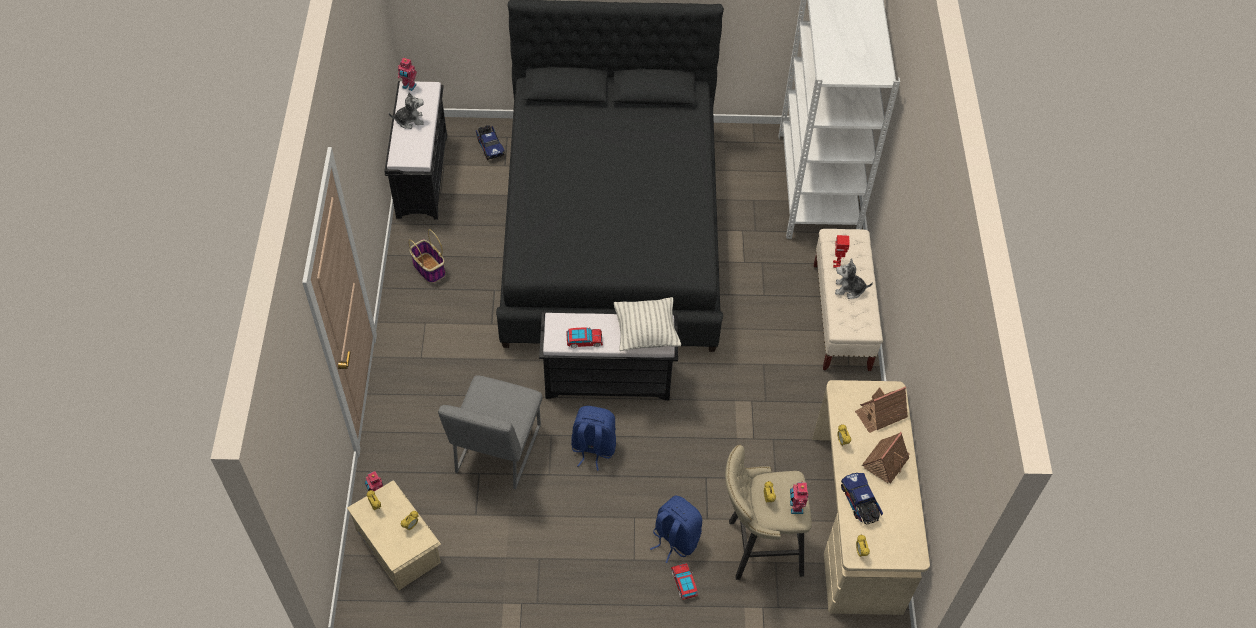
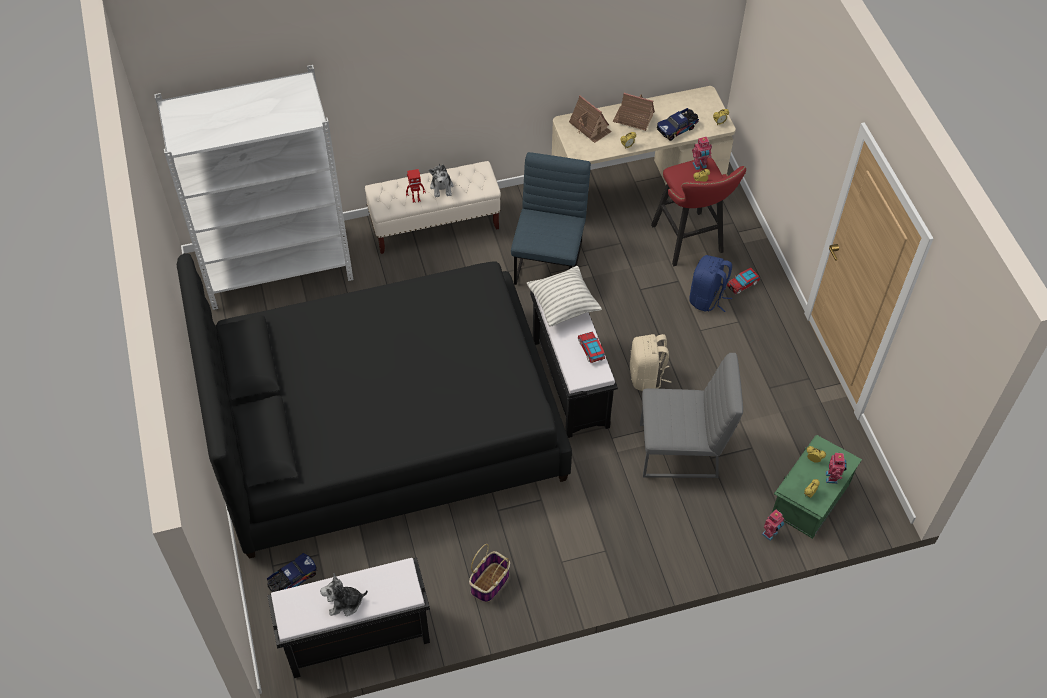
camera: 105 degrees left, 0 degrees up
beige storage box [347,480,441,590] -> green storage box [772,435,862,539]
plush toy [389,92,424,129] -> plush toy turned 75 degrees counterclockwise [320,573,368,616]
toy robot [398,58,417,91] -> toy robot moved to [826,452,847,484]
blue backpack [571,406,616,471] -> beige backpack [630,334,671,391]
beige stool [725,445,812,580] -> red stool [651,157,746,266]
none -> blue chair [511,152,591,285]

